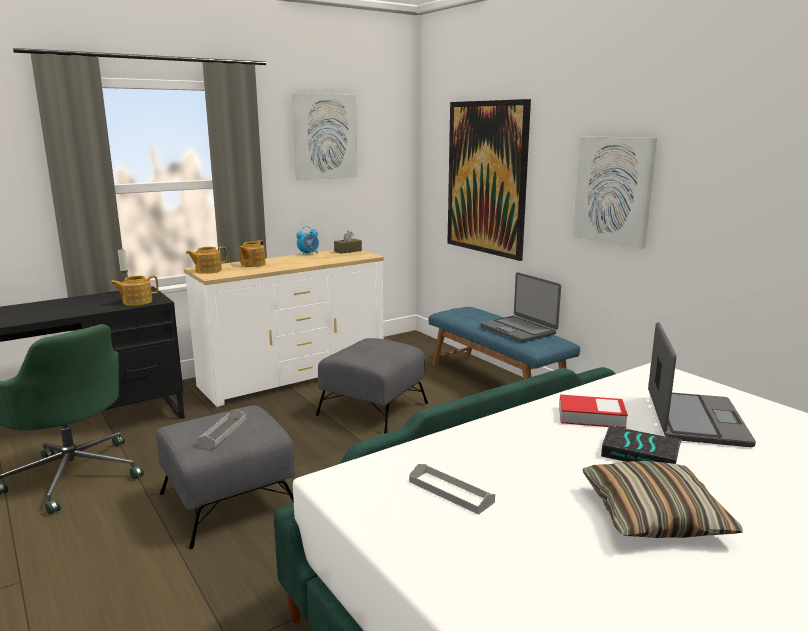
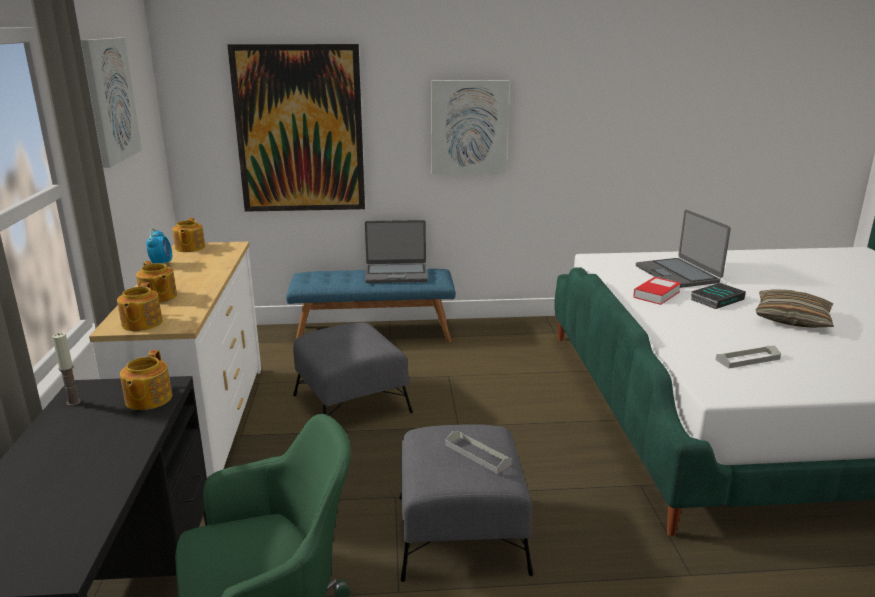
camera: 60 degrees left, 5 degrees up
brown tissue box [334,230,362,254] -> teapot [172,218,205,252]
laptop [648,322,756,447] -> laptop turned 150 degrees counterclockwise [636,210,731,288]

